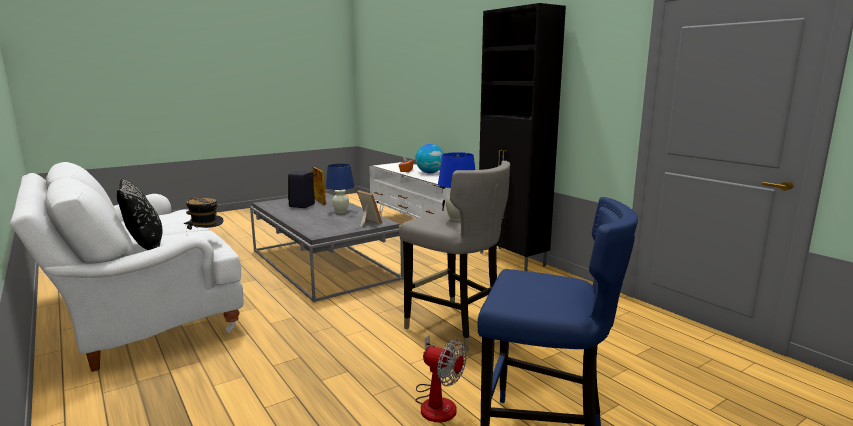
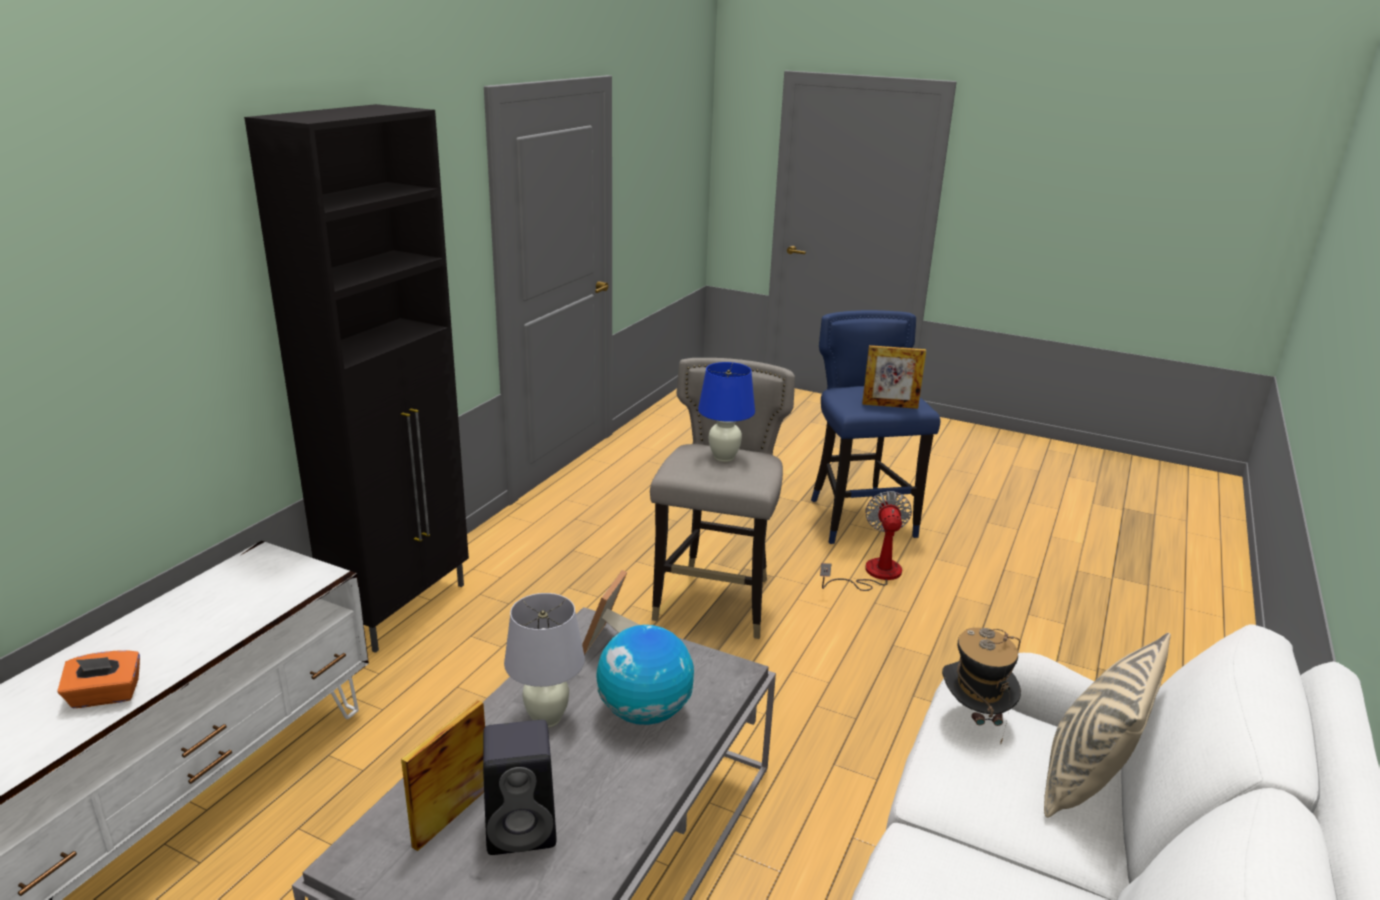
camera: 120 degrees left, 10 degrees up
black pillow [117,178,163,250] -> beige pillow [1044,633,1171,818]
blue table lamp [326,164,354,213] -> white table lamp [504,593,585,728]
globe [415,144,444,173] -> globe moved to [596,625,694,725]
none -> picture frame [862,345,926,409]

